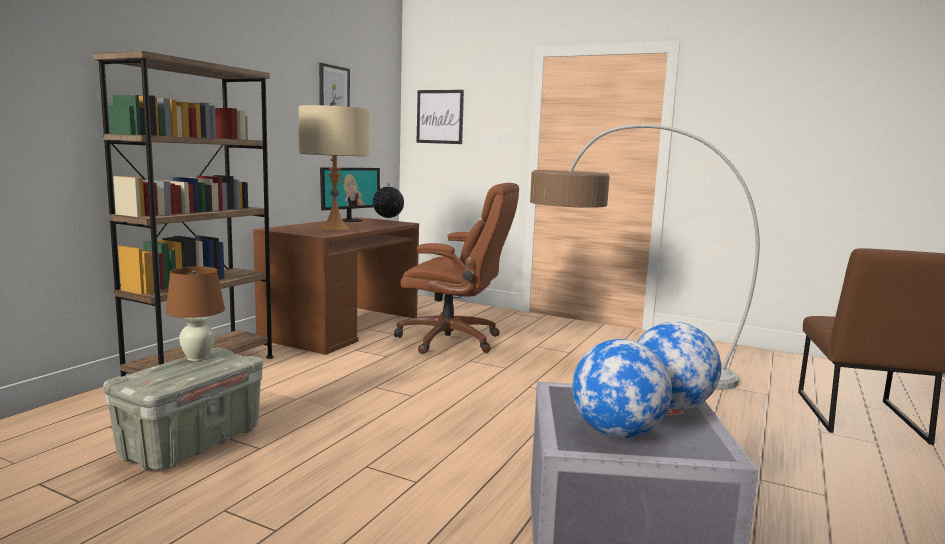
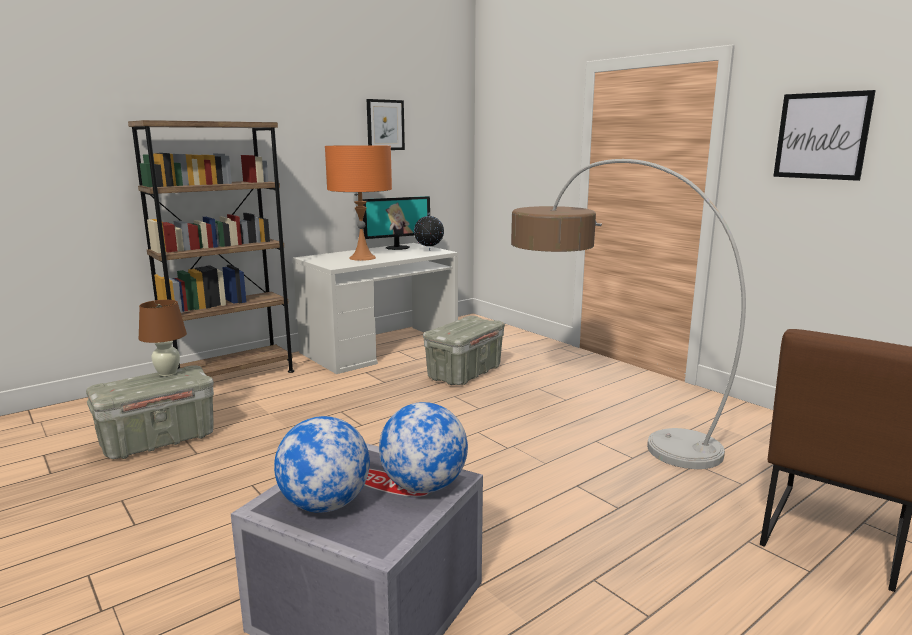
camera: 25 degrees right, 5 degrees up
brown desk [253,217,419,355] -> white desk [293,243,458,374]
beige table lamp [298,105,370,230] -> orange table lamp [325,145,392,261]
brown office chair [394,183,519,354] -> grey storage box [423,316,505,385]
picture [416,90,464,144] -> picture moved to [773,90,876,181]

